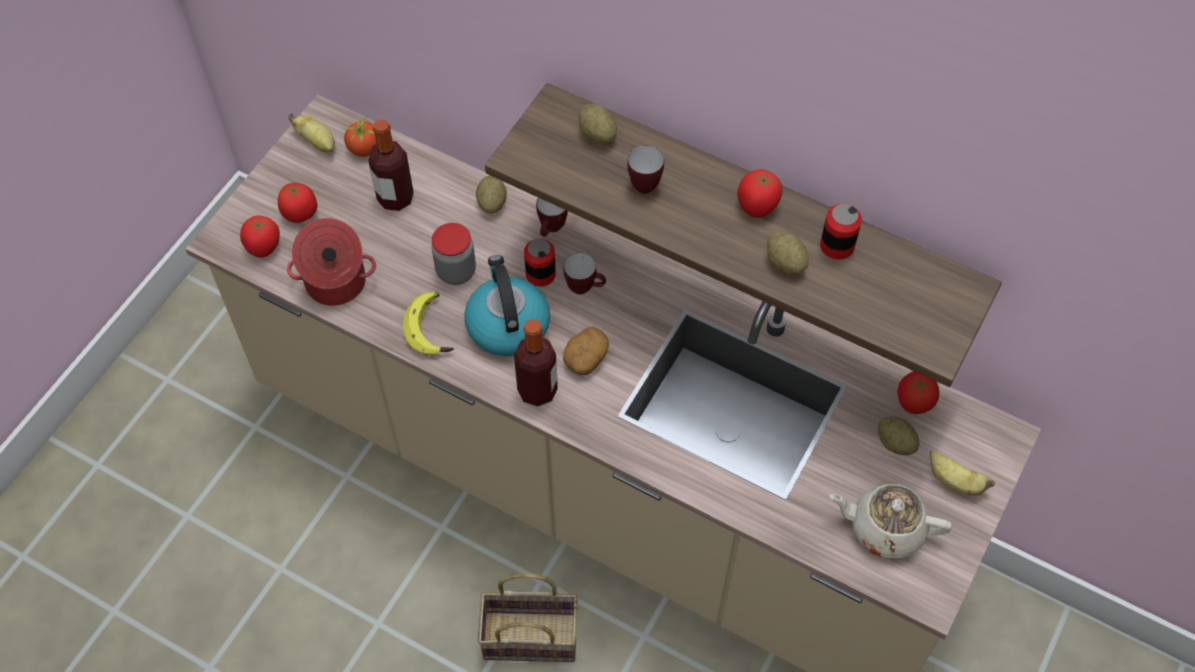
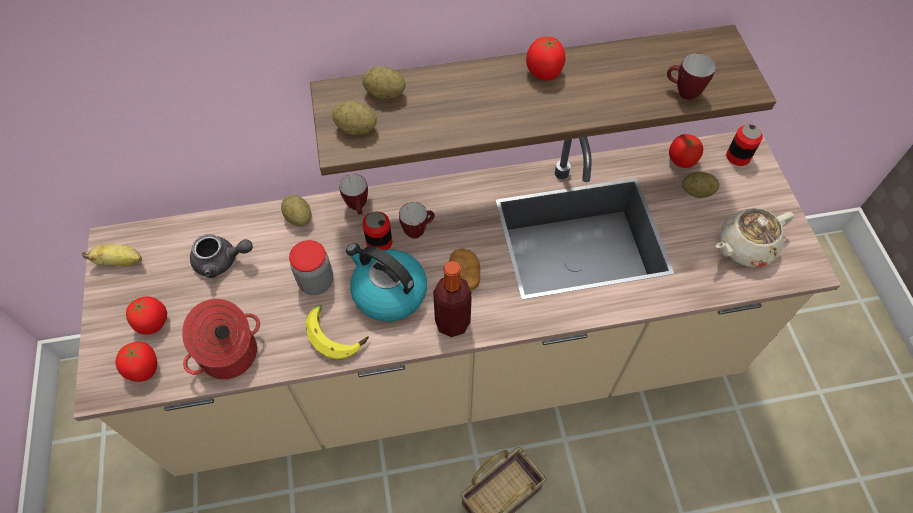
camera: 40 degrees left, 0 degrees up
tomato [344,118,376,157] -> none
bottle [368,119,414,211] -> grey teapot [190,234,253,278]
mug [627,145,664,194] -> mug moved to [667,53,716,100]
potato [767,232,809,274] -> potato moved to [332,101,377,135]
can [820,204,862,260] -> can moved to [726,125,763,166]
banana [930,451,995,495] -> none

